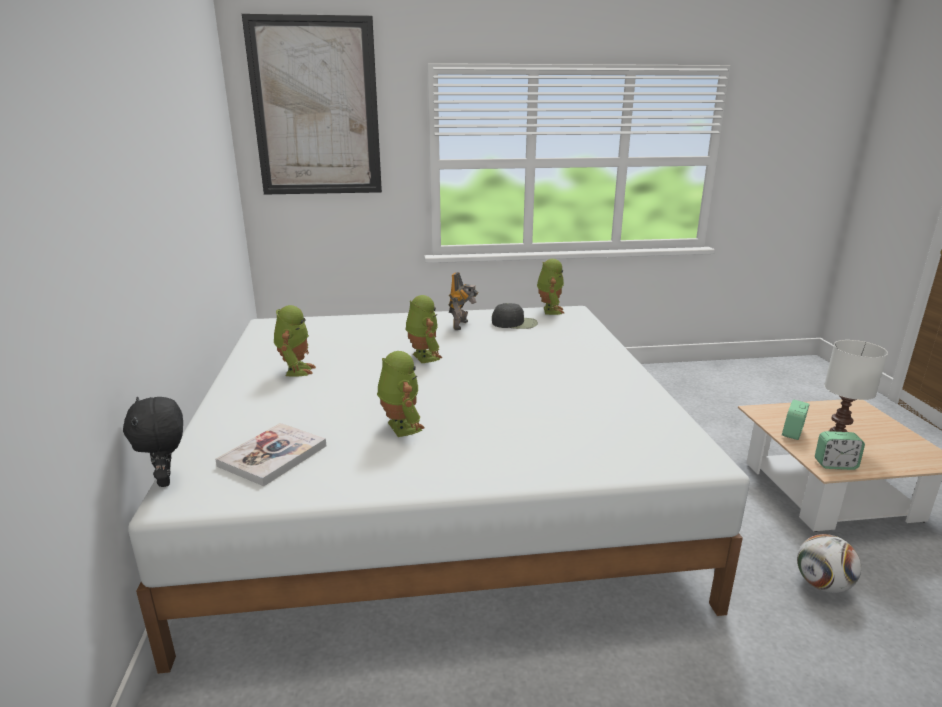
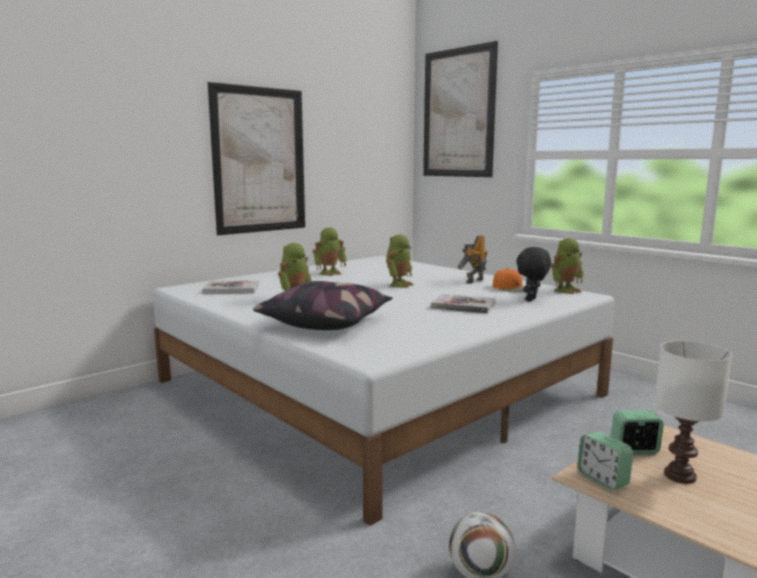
camera: 55 degrees right, 10 degrees down
black plush toy [123,397,183,487] -> black plush toy moved to [516,247,551,302]
toy robot [448,272,478,330] -> toy robot turned 150 degrees clockwise [457,235,488,283]
black cap [492,303,538,329] -> orange cap [493,268,524,292]
none -> picture [208,82,305,235]
none -> pillow [253,281,393,330]
none -> book [431,294,496,314]

